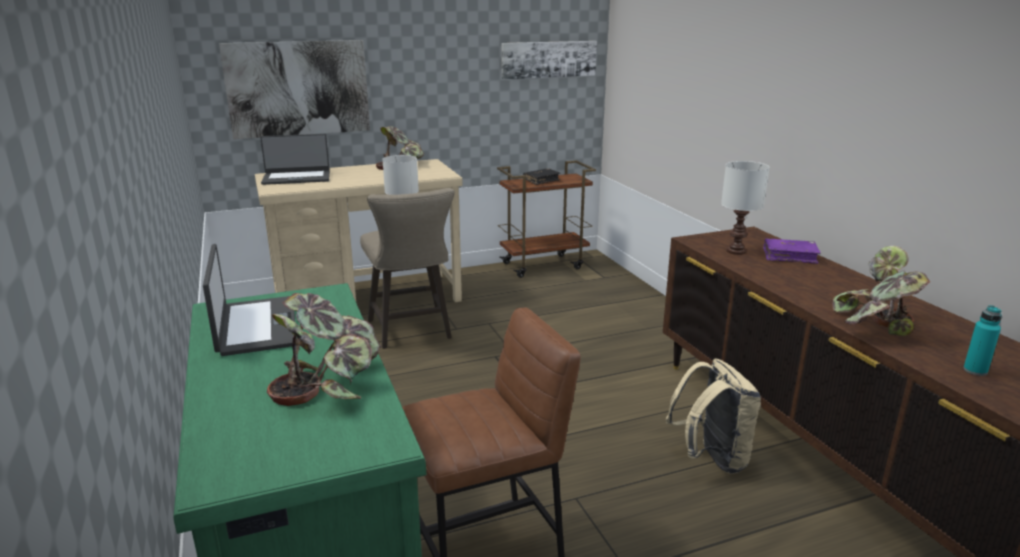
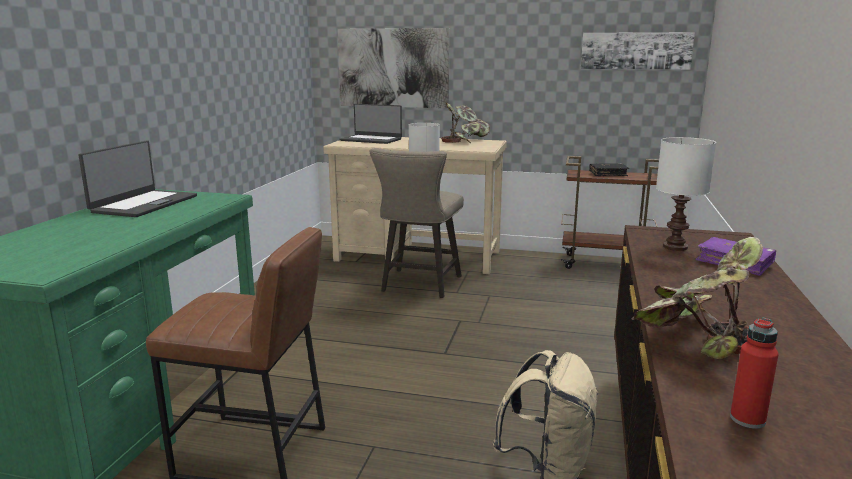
camera: 35 degrees right, 5 degrees down
potted plant [267,293,381,406] -> none
turquoise bottle [963,305,1002,376] -> red bottle [730,318,779,429]

